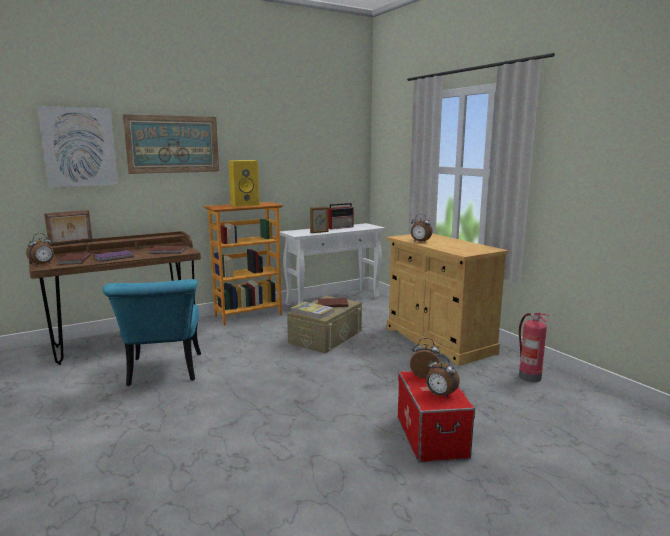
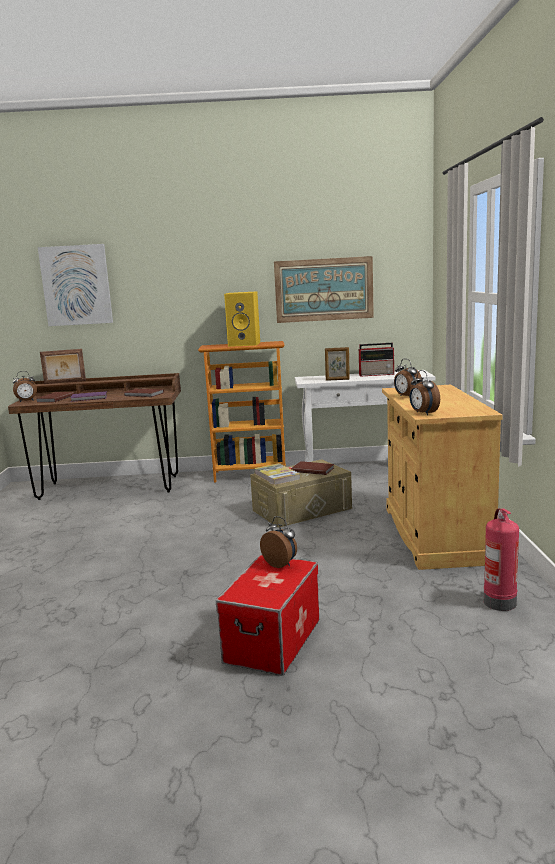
camera: 30 degrees right, 0 degrees up
turquoise chair [103,279,201,386] -> none
picture [123,114,219,174] -> picture moved to [274,256,374,323]
alarm clock [426,355,460,398] -> alarm clock moved to [409,370,440,415]

